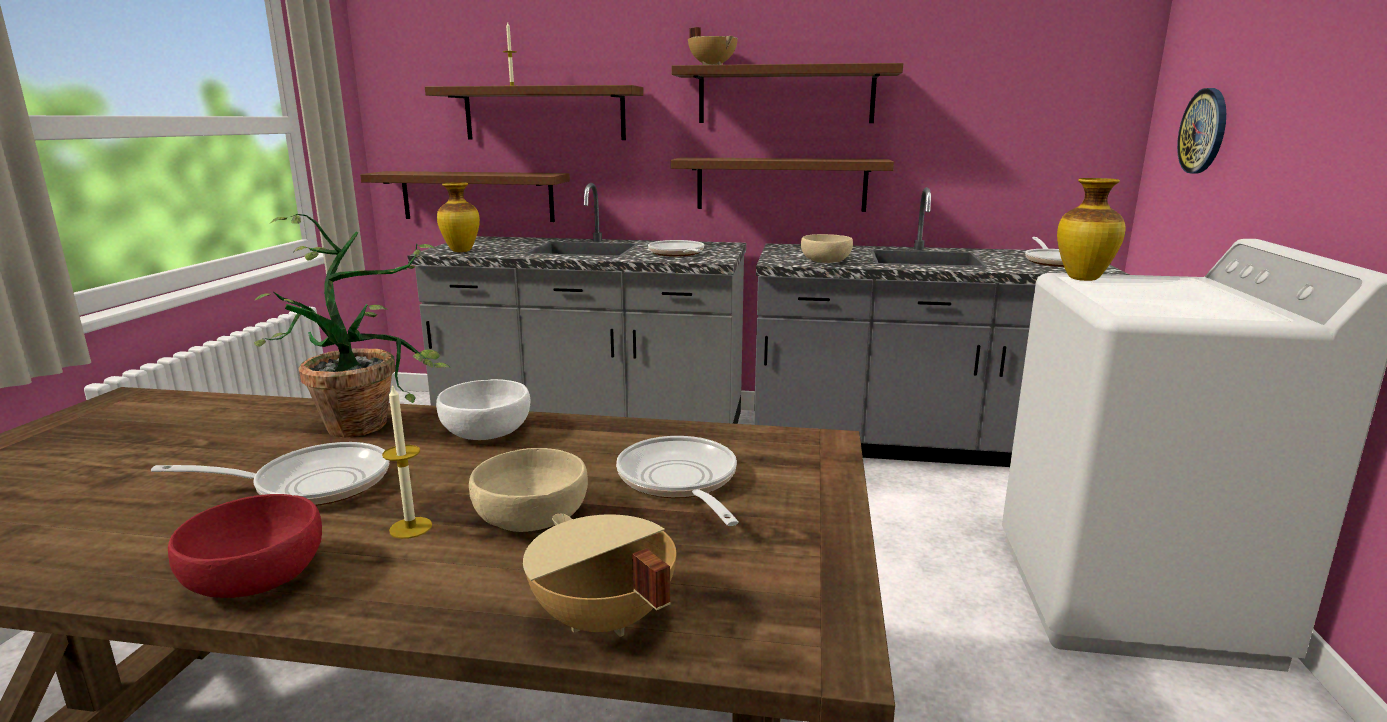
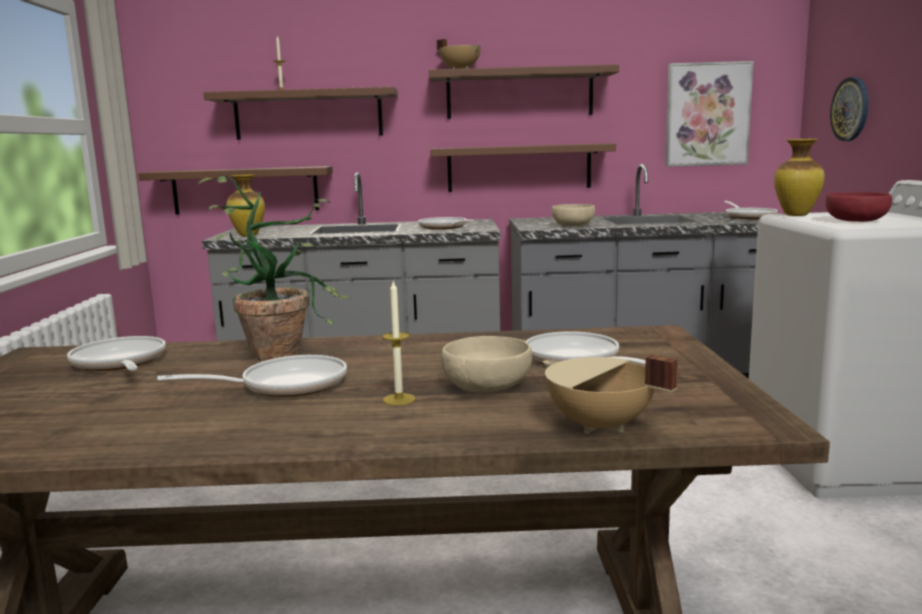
camera: 10 degrees left, 5 degrees down
red bowl [168,494,322,598] -> red bowl moved to [826,192,892,222]
white bowl [436,379,530,440] -> none
none -> frying pan [67,336,166,371]
none -> picture [665,61,754,167]

